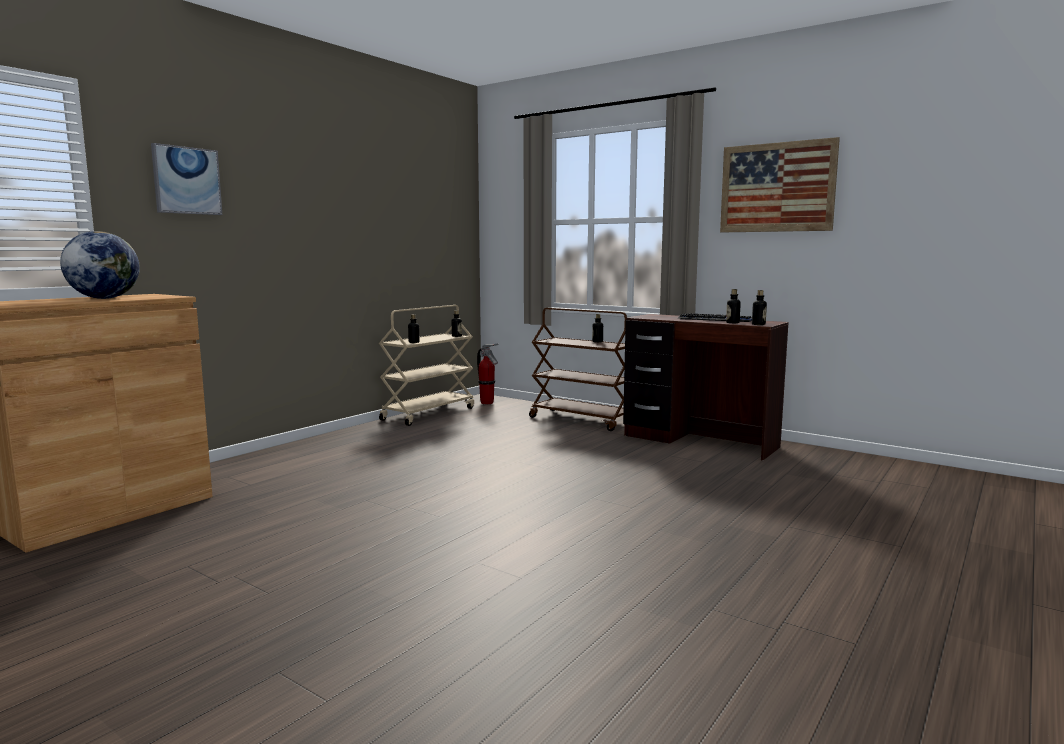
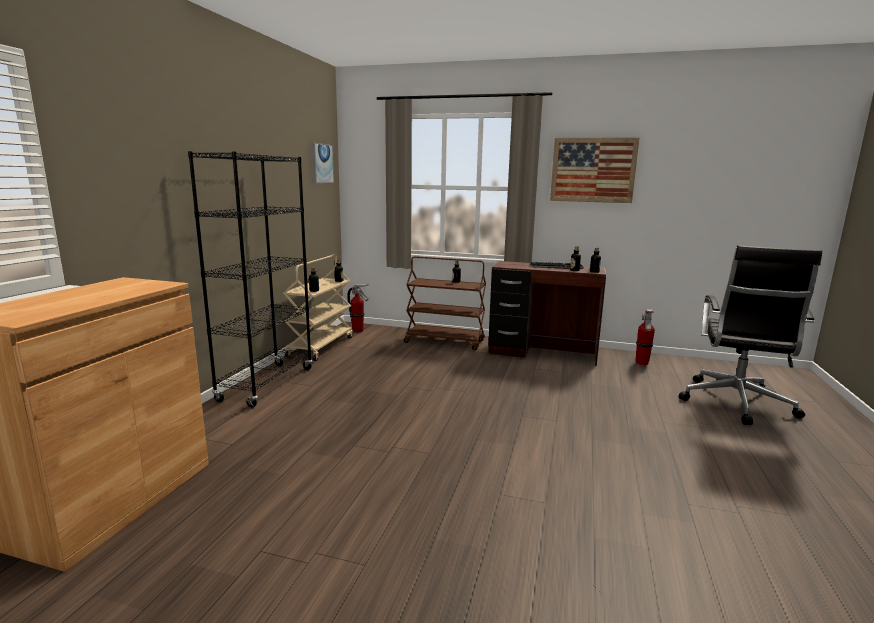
camera: 20 degrees left, 5 degrees up
globe [60,231,140,299] -> none
picture [151,143,222,215] -> picture moved to [312,143,334,183]
none -> black bookcase [188,151,312,407]
none -> fire extinguisher [636,309,655,365]
none -> black office chair [679,245,822,425]

